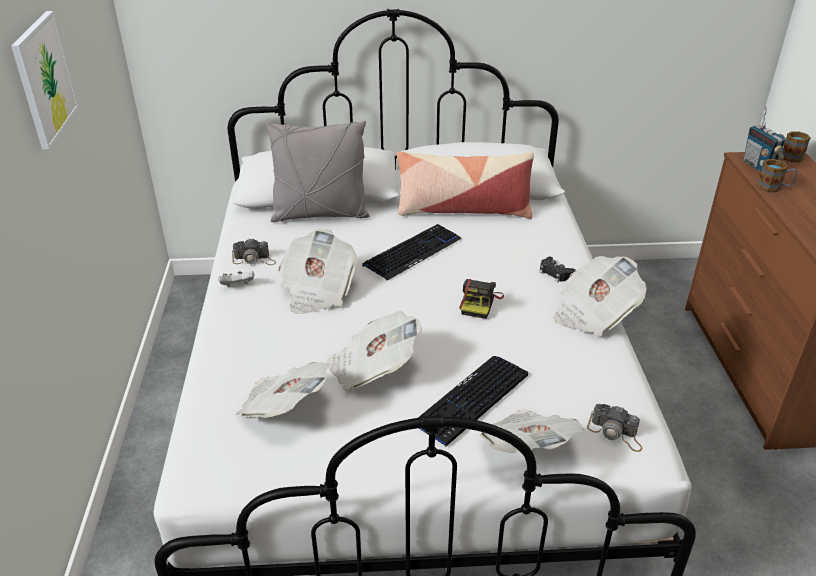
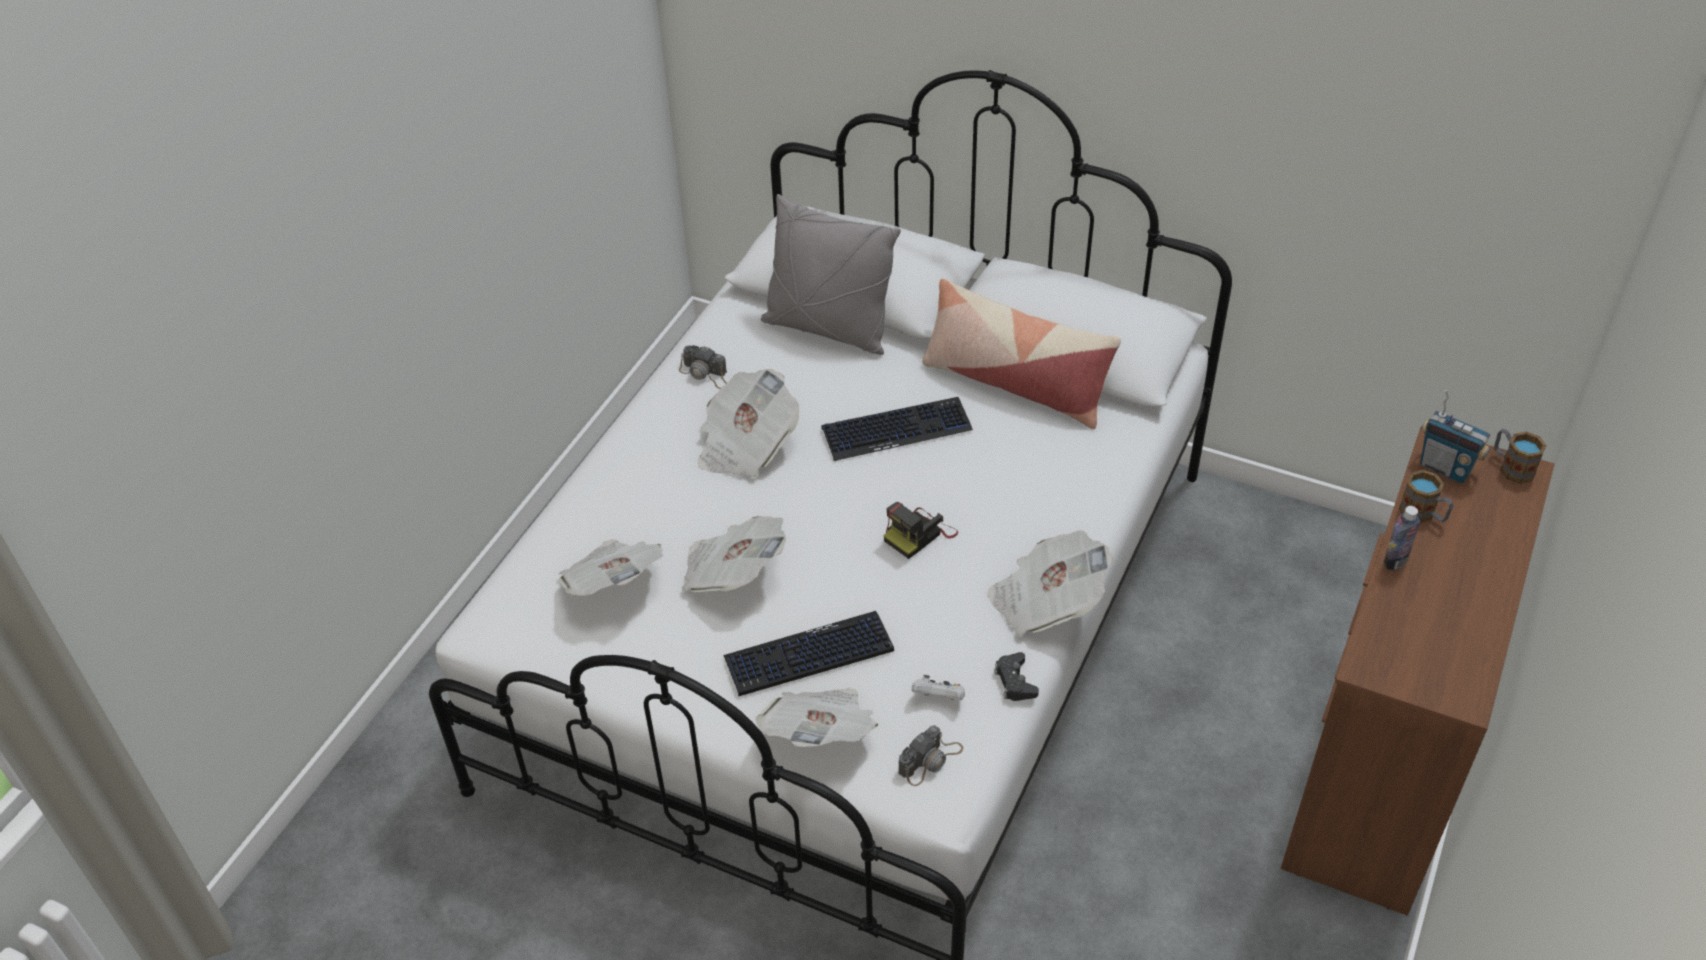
camera: 30 degrees right, 10 degrees up
picture [11,11,78,150] -> none
white game controller [218,271,255,287] -> white game controller moved to [912,675,965,700]
black game controller [539,257,576,282] -> black game controller moved to [994,652,1039,701]
camera [587,404,643,452] -> camera turned 105 degrees counterclockwise [898,725,964,786]
radio [744,107,786,171] -> radio turned 60 degrees counterclockwise [1420,390,1490,483]
none -> bottle [1383,506,1420,570]

